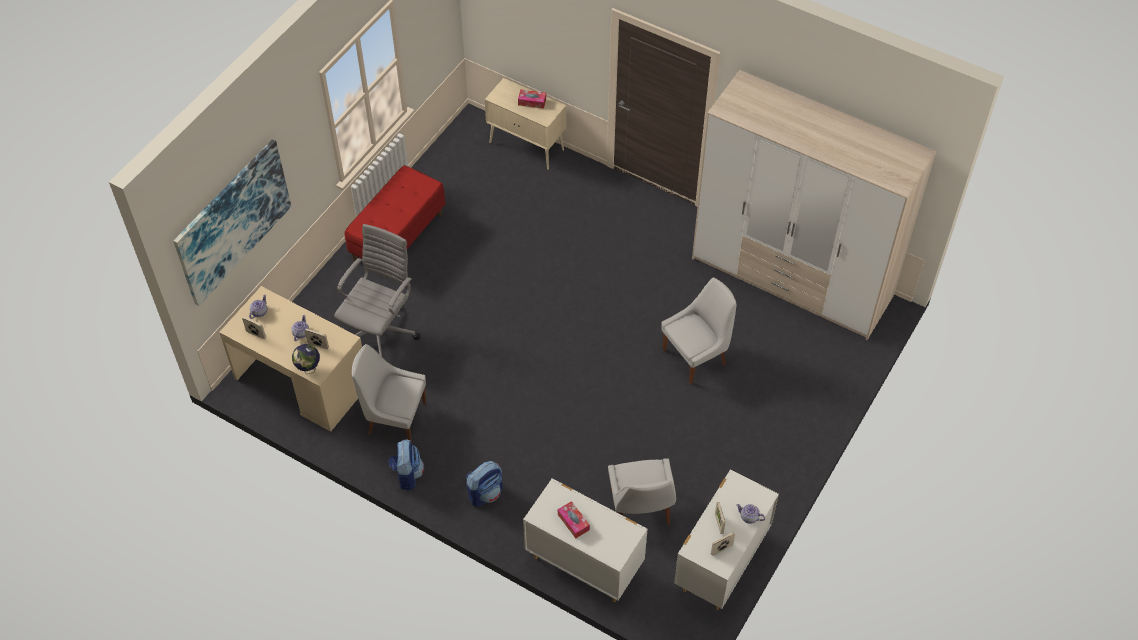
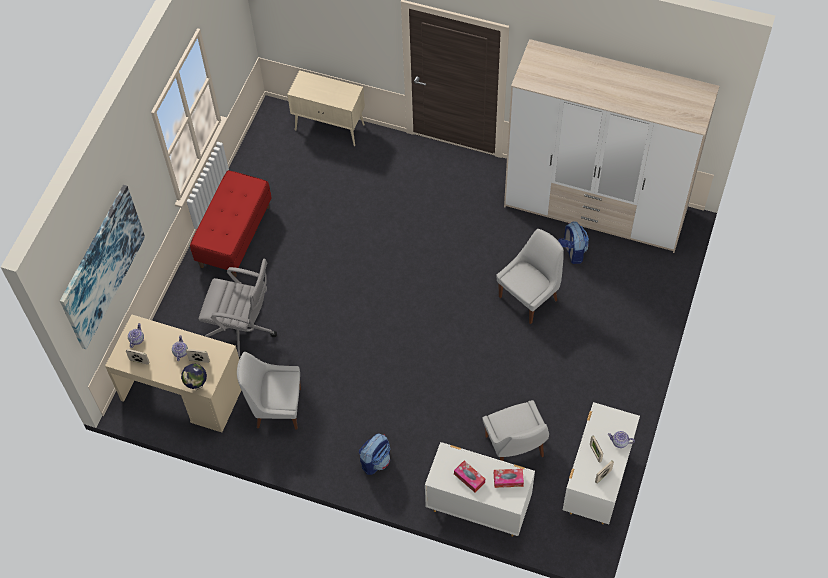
camera: 10 degrees left, 5 degrees up
grey office chair [334,224,420,357] -> grey office chair turned 90 degrees clockwise [198,258,277,359]
backpack [389,439,424,490] -> backpack moved to [558,221,589,264]
tissue box [518,89,546,109] -> tissue box moved to [494,469,524,488]

